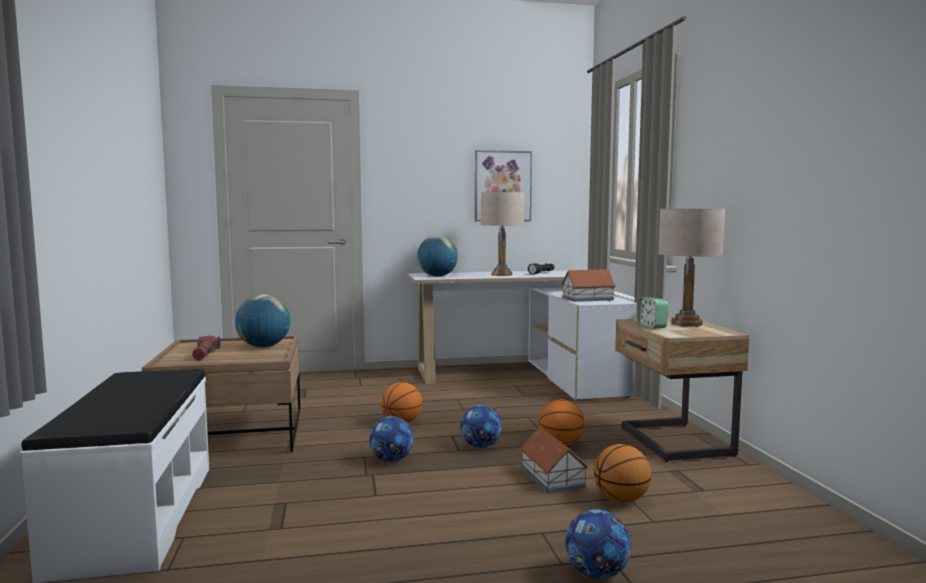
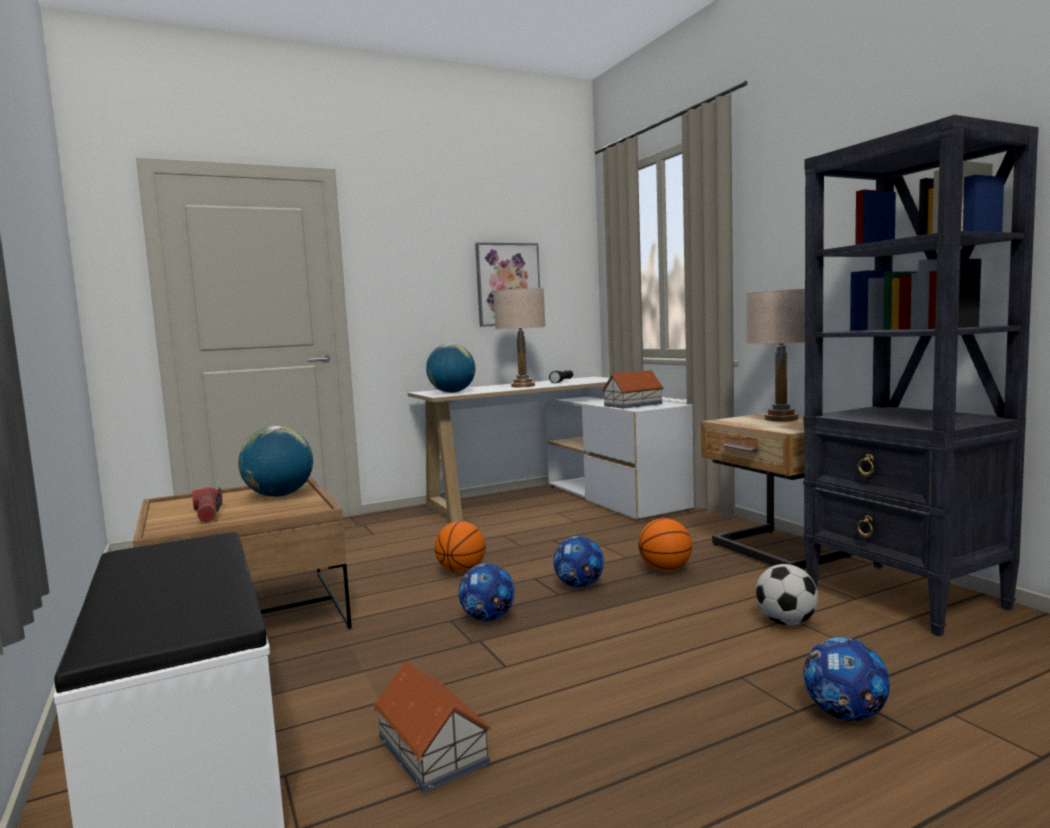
camera: 15 degrees left, 0 degrees up
toy house [520,427,589,494] -> toy house moved to [373,661,492,793]
basketball [594,444,651,502] -> football [756,564,818,625]
alarm clock [638,297,668,329] -> none
none -> black bookcase [803,115,1039,637]

